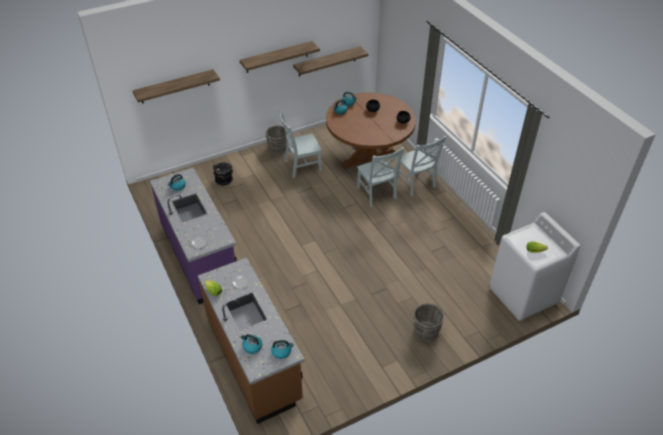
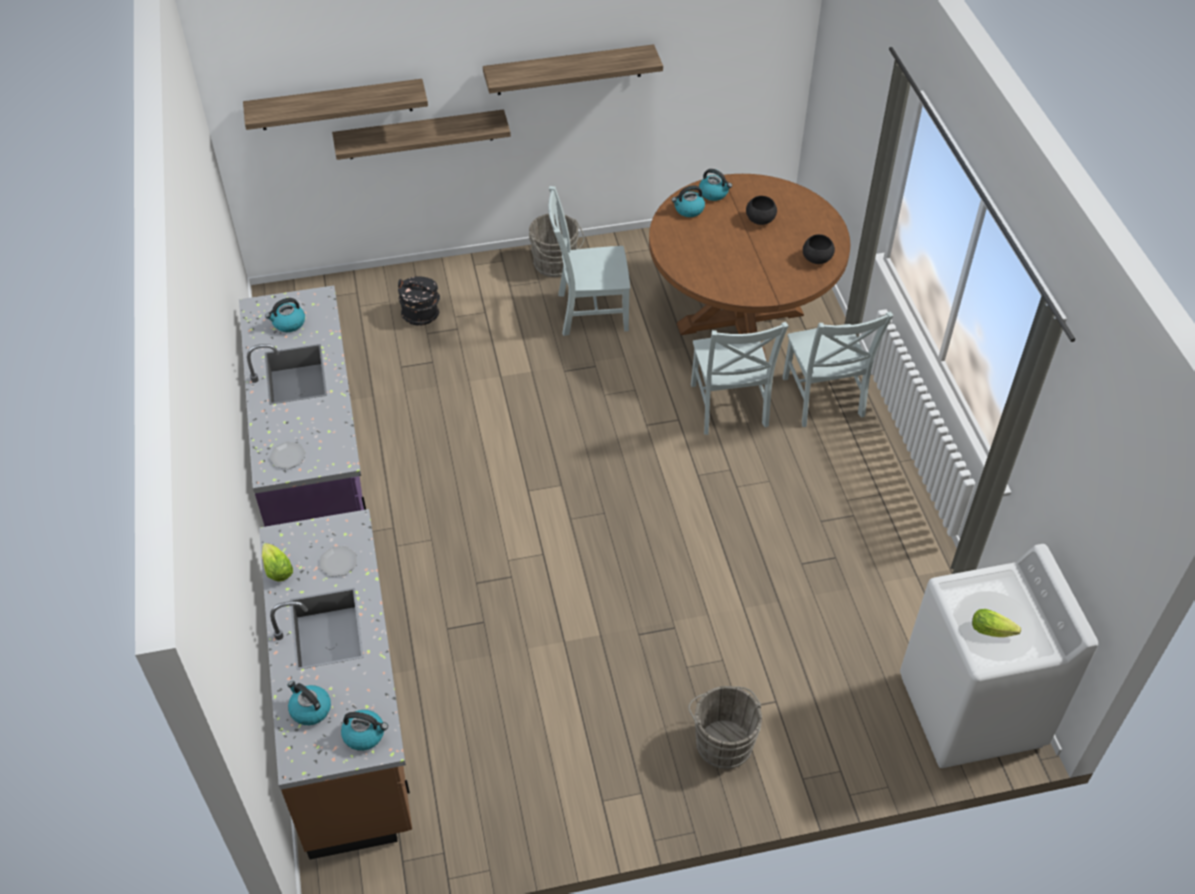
camera: 15 degrees right, 5 degrees up
shelf [293,46,368,77] -> shelf moved to [332,109,511,160]

